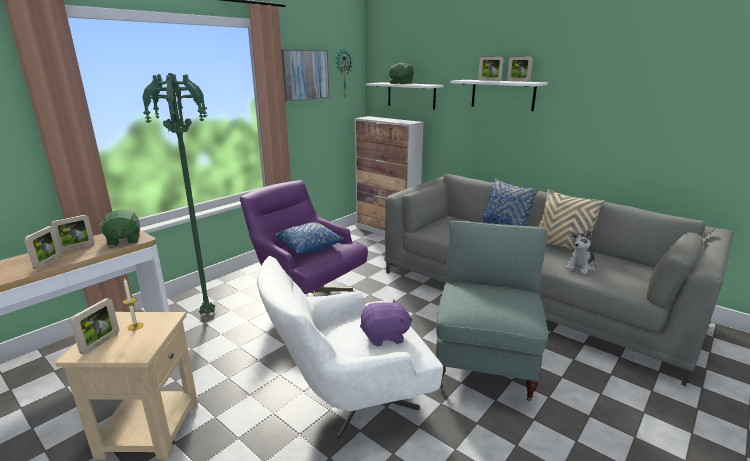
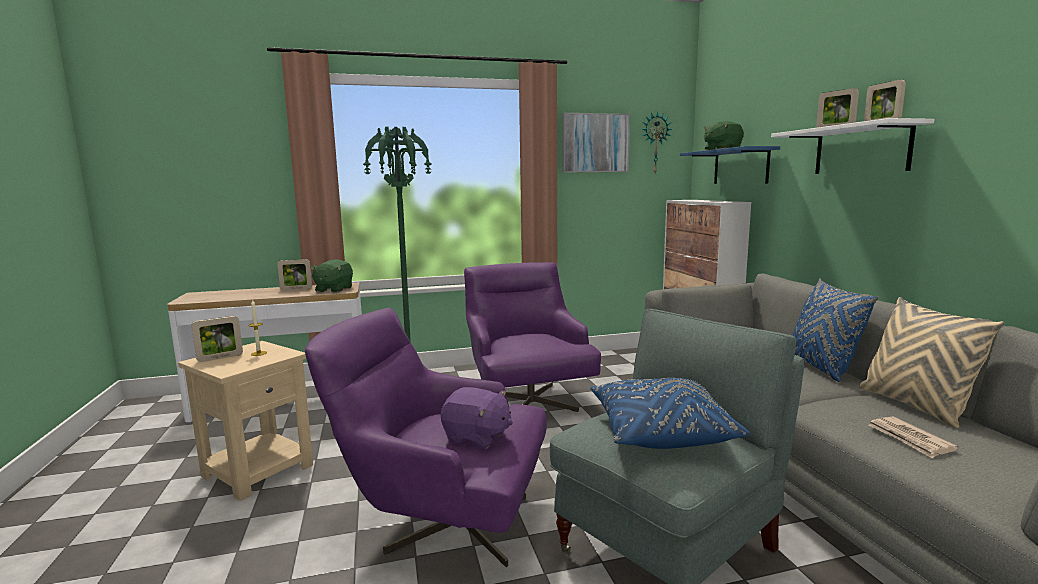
camera: 35 degrees right, 10 degrees down
picture frame [24,226,62,269] -> none
white armchair [257,256,443,439] -> purple armchair [305,308,547,567]
blue pillow [275,222,344,253] -> blue pillow moved to [590,378,750,449]
white shelf [366,82,444,110] -> blue shelf [680,146,780,184]
plush toy [566,230,595,275] -> newspaper [869,417,959,458]

